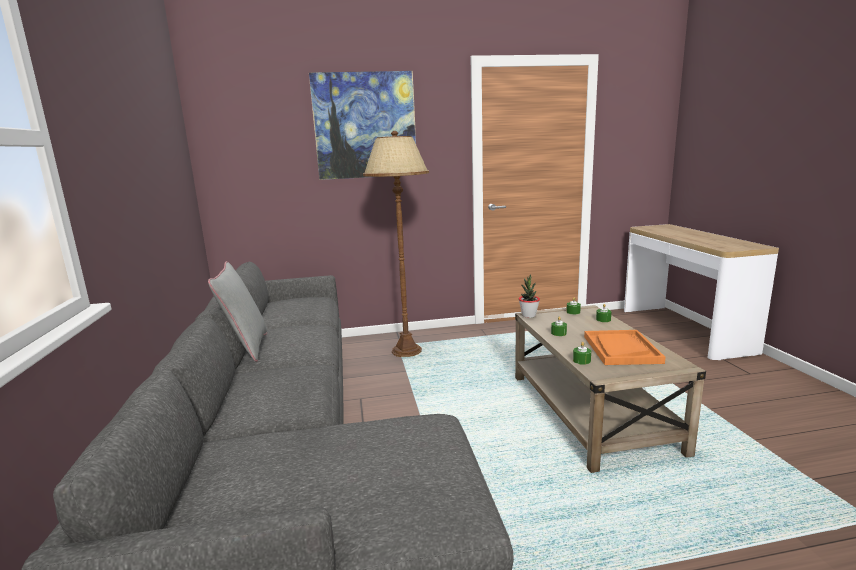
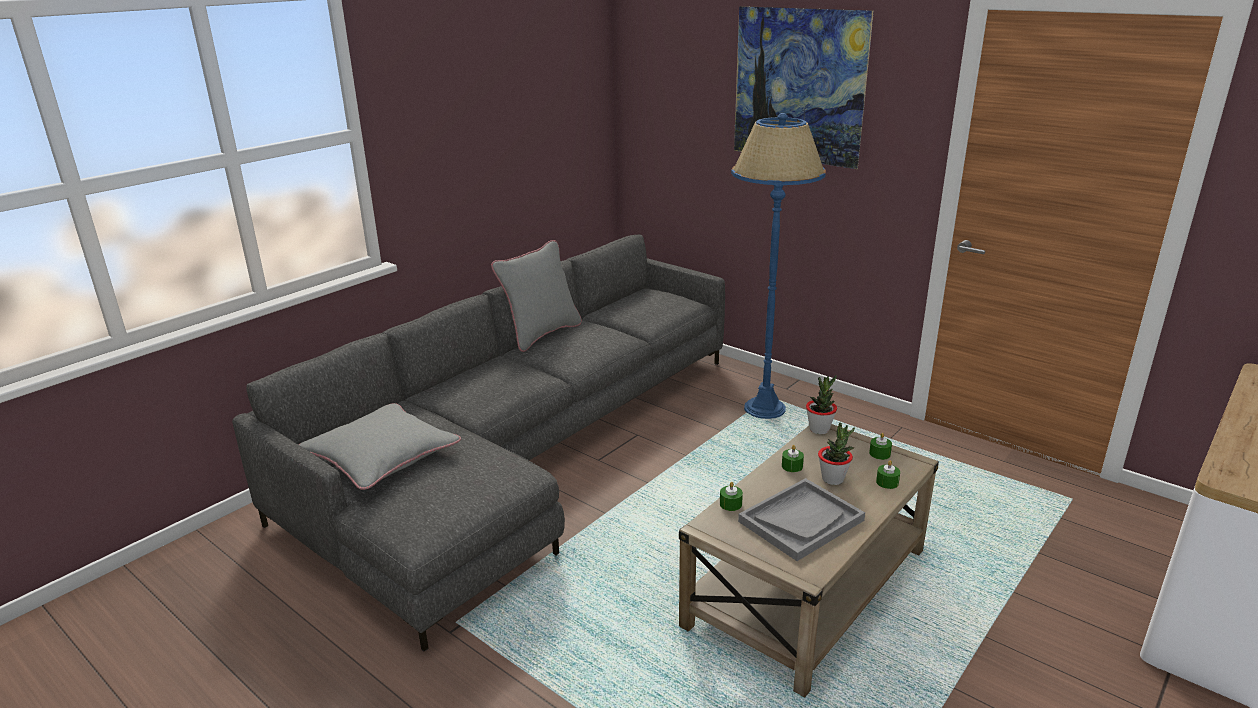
camera: 50 degrees right, 10 degrees up
brown floor lamp [363,131,429,357] -> blue floor lamp [731,113,826,419]
orange tray [584,330,666,365] -> grey tray [738,478,865,561]
none -> grey pillow [298,403,461,490]
none -> potted plant [818,422,855,485]

